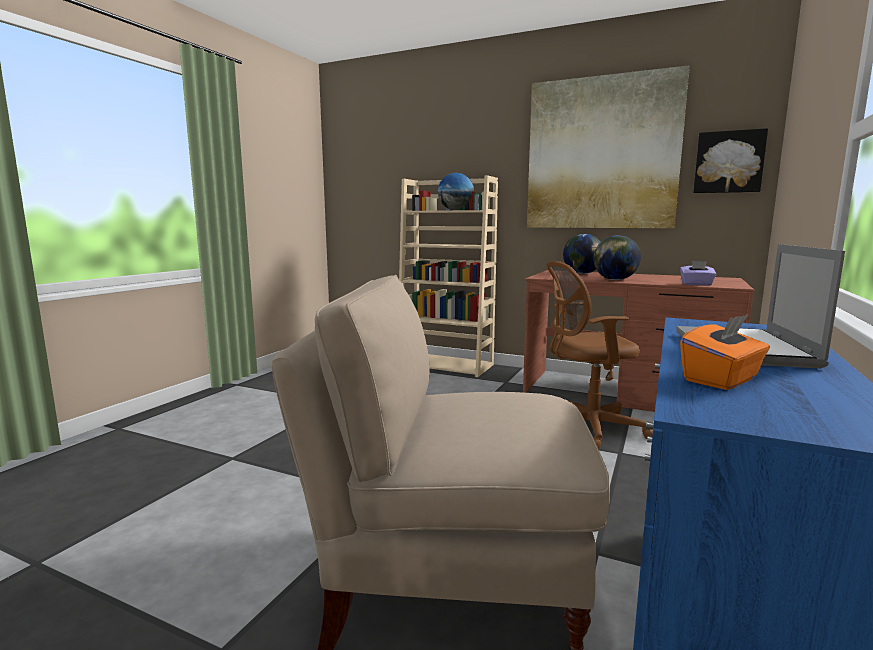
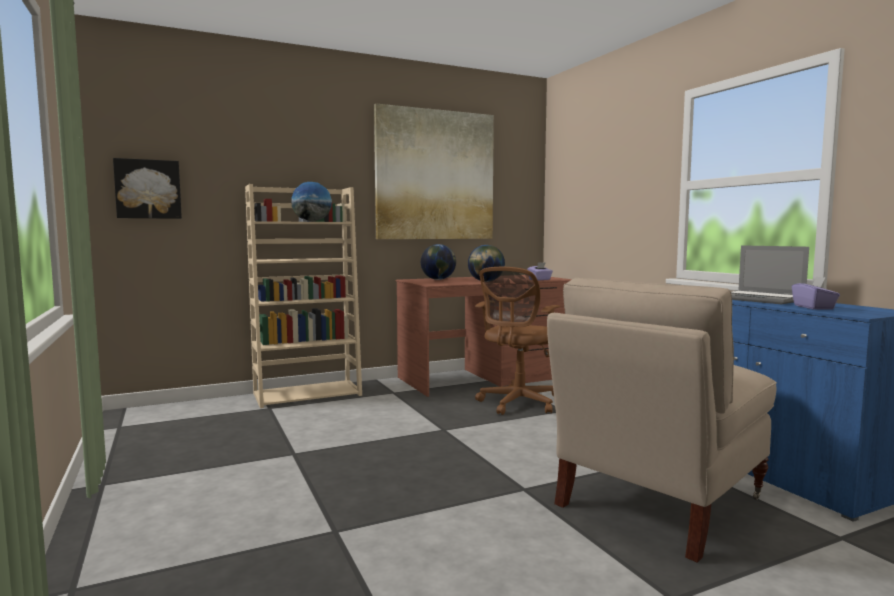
camera: 50 degrees left, 5 degrees down
orange tissue box [680,314,770,390] -> purple tissue box [792,276,840,310]
picture [693,128,768,193] -> picture moved to [113,158,182,219]

